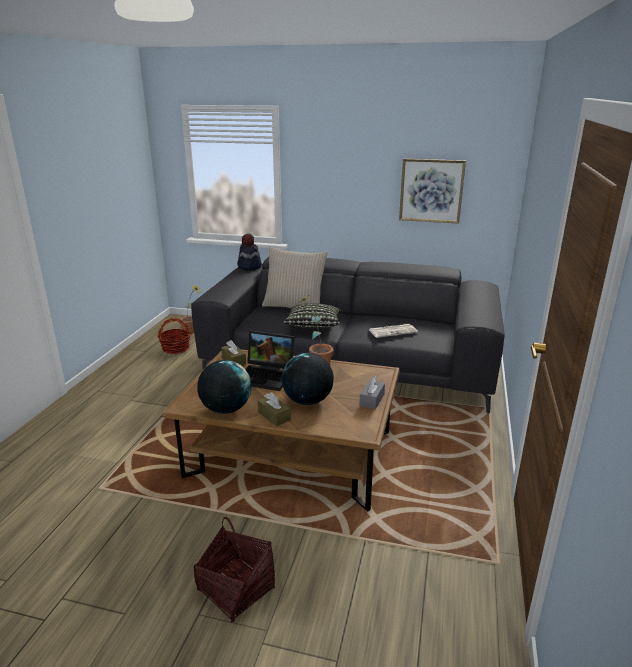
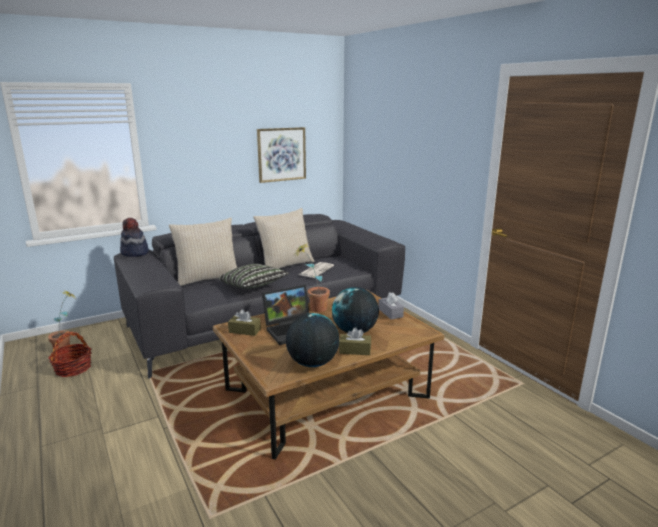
camera: 45 degrees left, 5 degrees down
basket [194,517,275,623] -> none
none -> beige pillow [253,208,314,269]

